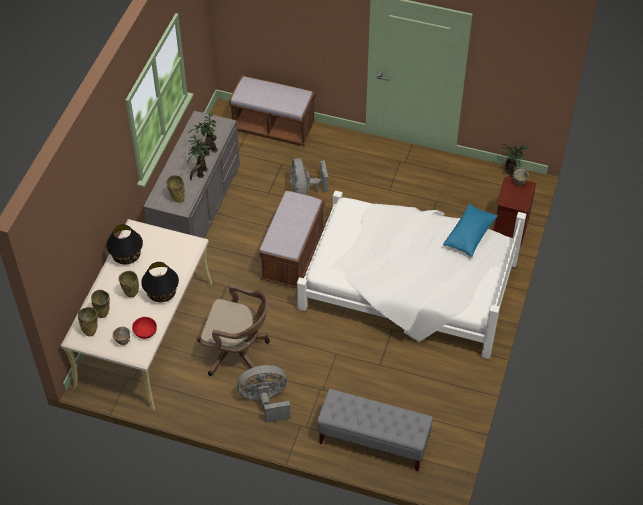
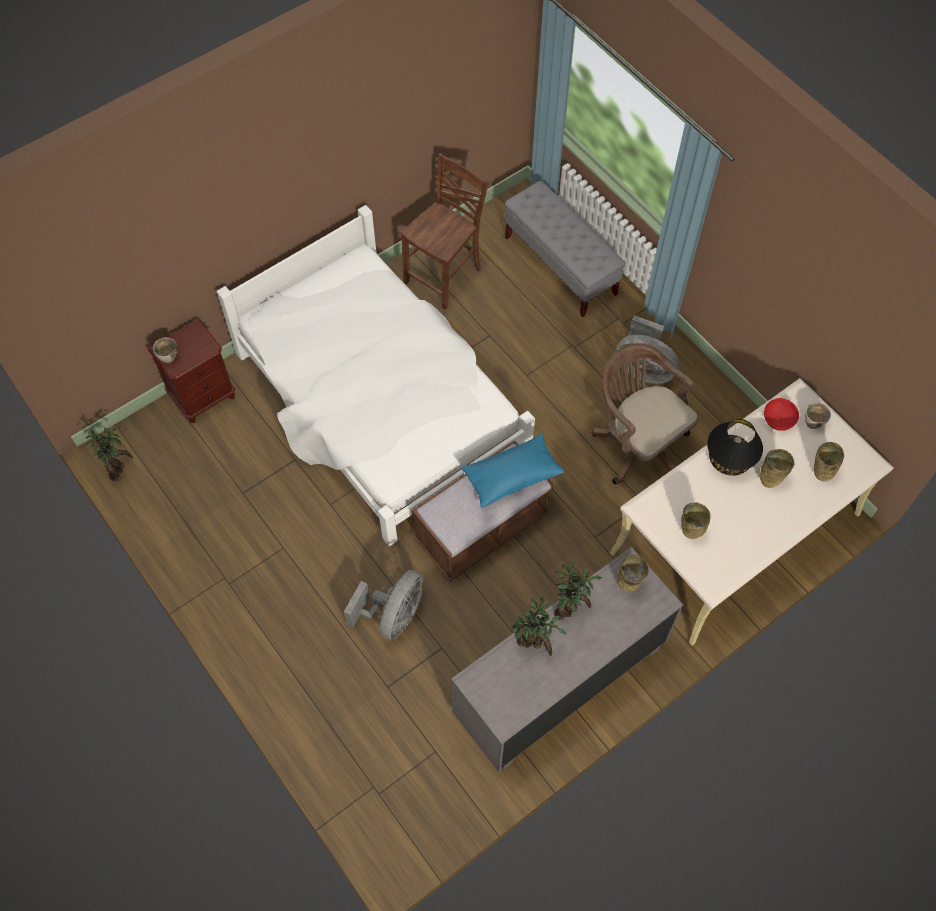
camera: 145 degrees left, 10 degrees up
beige vase [78,307,98,336] -> beige vase moved to [681,502,711,539]
black table lamp [106,224,143,265] -> none
brown bench [229,75,315,146] -> none
blue pillow [443,204,498,257] -> blue pillow moved to [461,433,564,508]
none -> brown chair [401,153,489,310]

